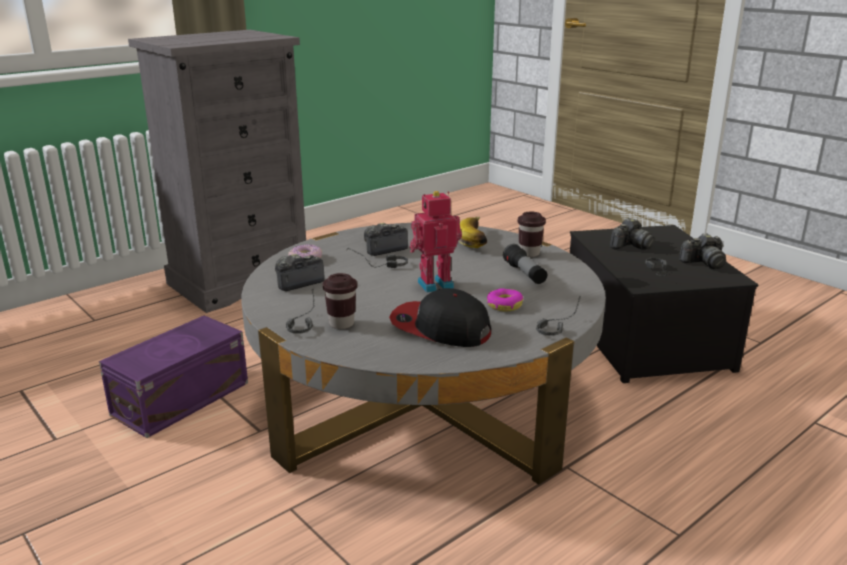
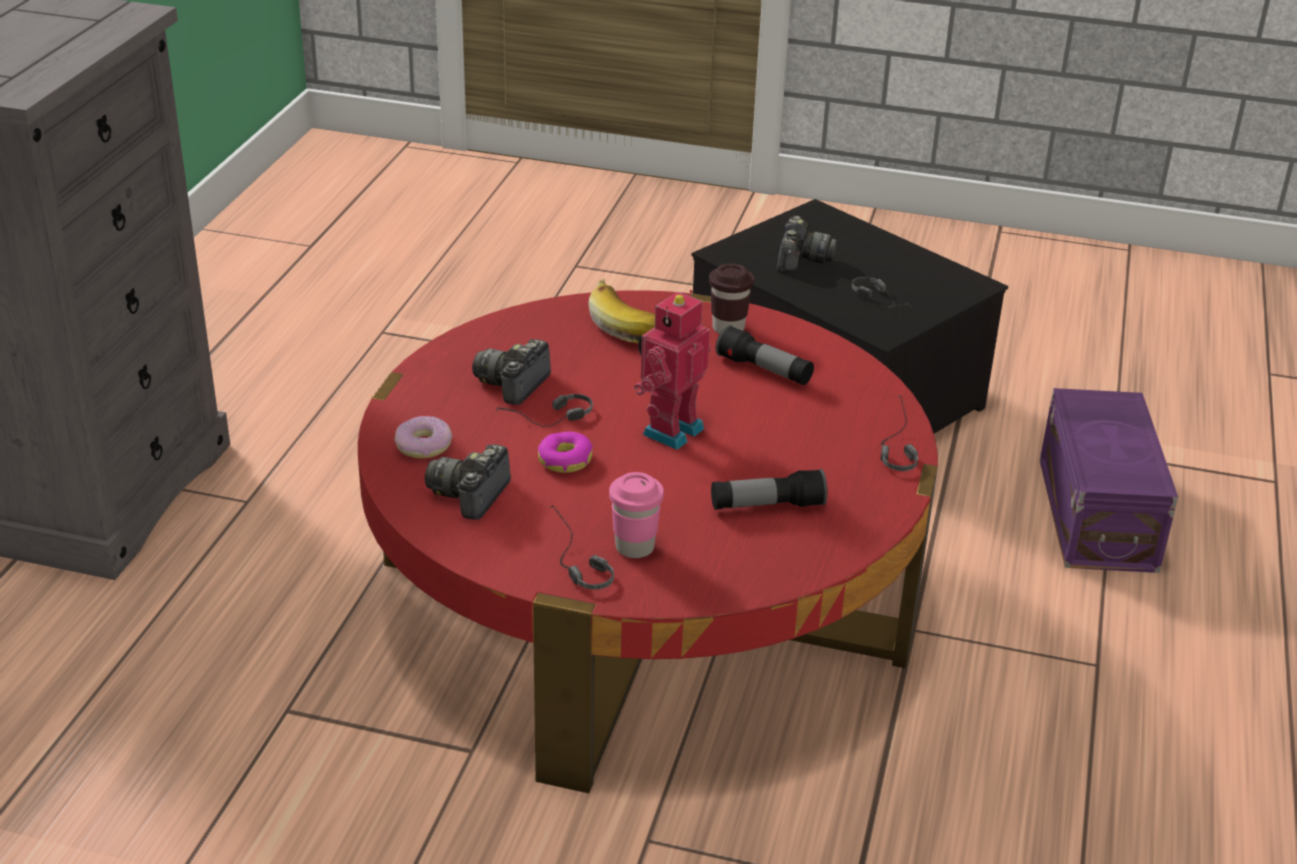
camera: 35 degrees left, 10 degrees up
purple storage box [99,315,248,438] -> purple storage box moved to [1040,388,1178,573]
grey coffee table [241,223,606,485] -> red coffee table [358,290,938,793]
brown cup [323,273,357,329] -> pink cup [609,472,664,558]
cap [389,288,491,347] -> flashlight [711,469,827,510]
donut [487,288,524,311] -> donut moved to [538,432,593,473]
camera [679,233,726,269] -> none

